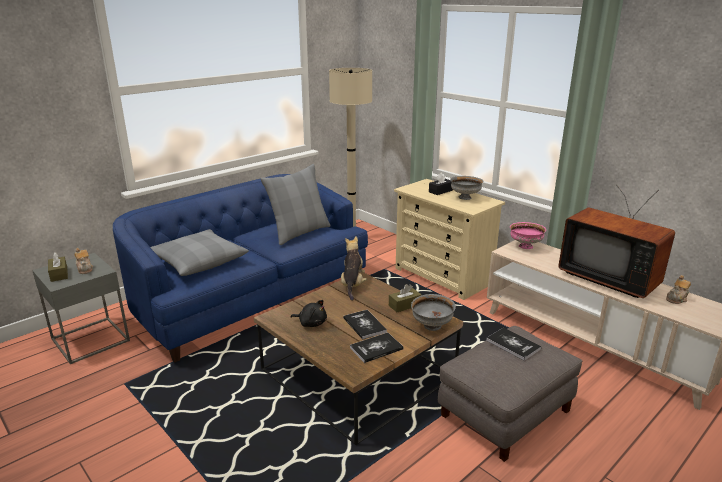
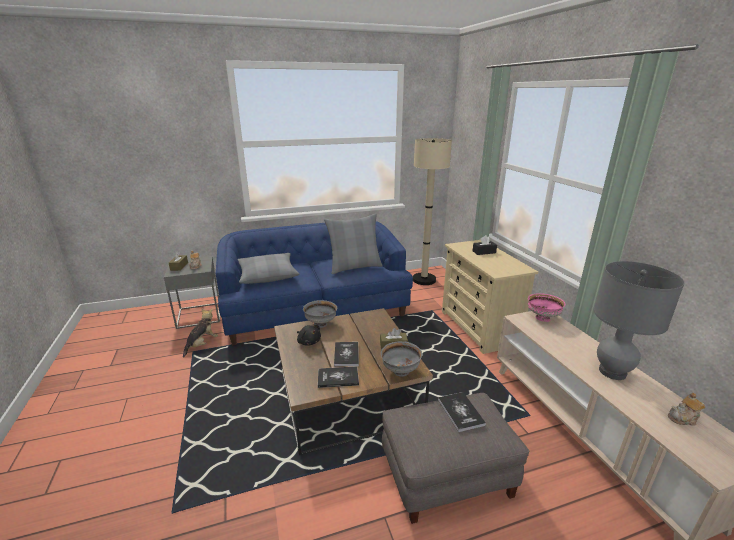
camera: 25 degrees right, 0 degrees up
plush toy [341,237,367,301] -> plush toy moved to [183,309,218,358]
grey bowl [450,176,484,200] -> grey bowl moved to [303,300,337,328]
television [558,184,675,298] -> grey table lamp [594,261,685,380]

